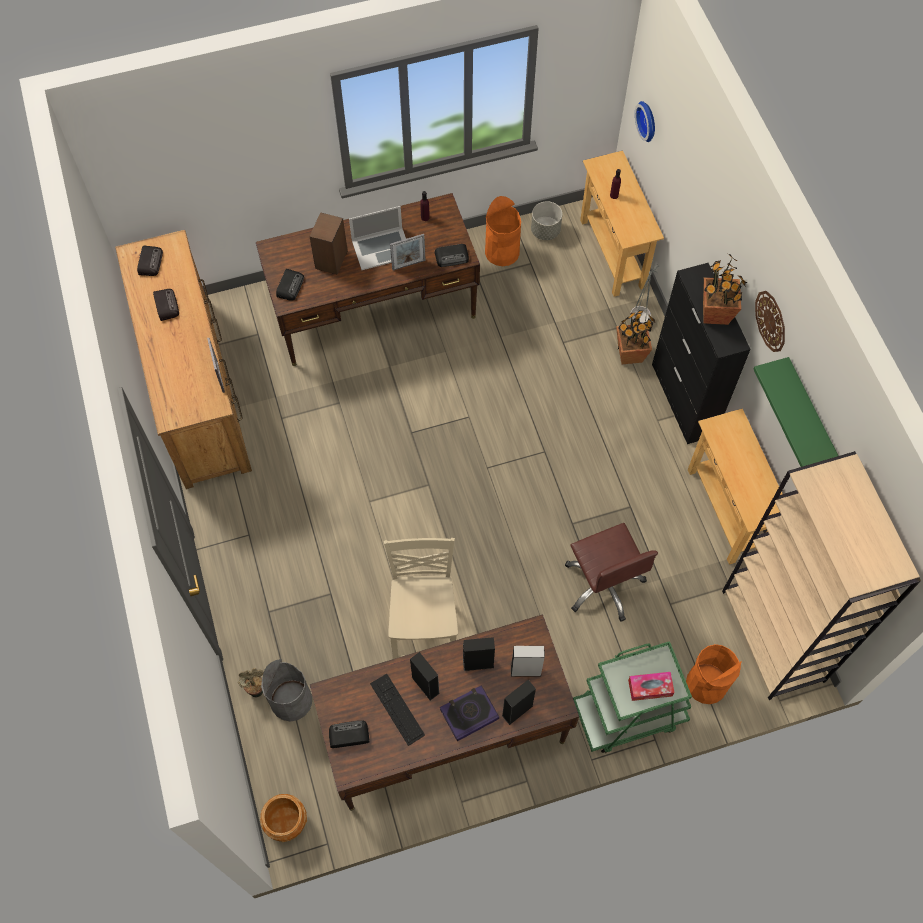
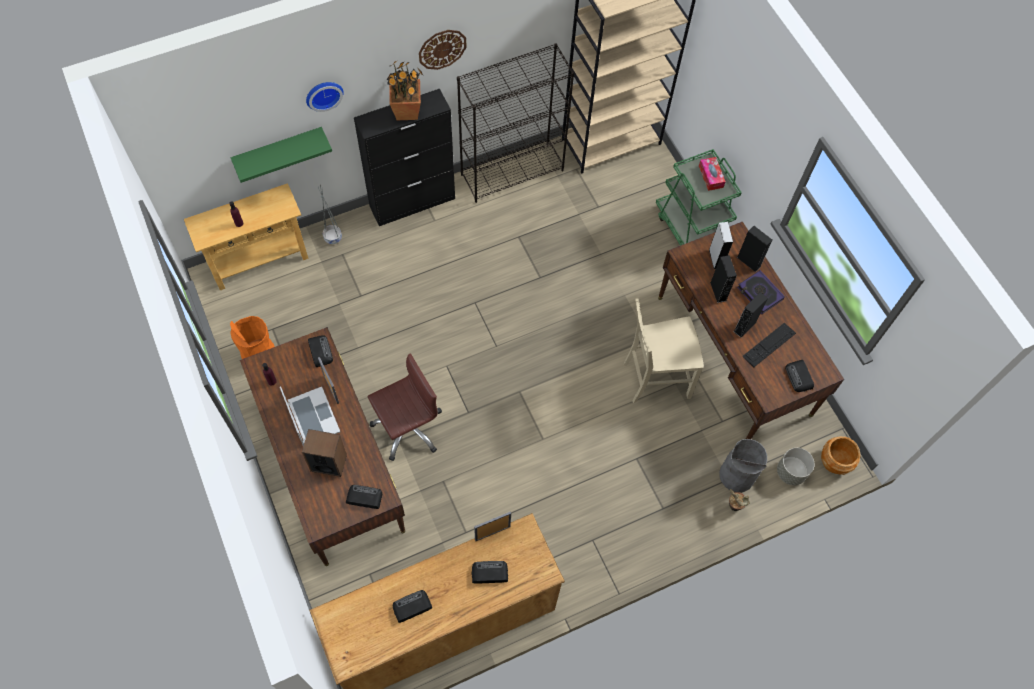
camera: 100 degrees left, 0 degrees up
radio [137,246,163,276] -> radio moved to [472,561,508,584]
grey planter [531,201,562,240] -> grey planter moved to [777,448,815,485]
brown office chair [565,523,658,622] -> brown office chair moved to [367,354,442,461]
potted plant [616,310,655,364] -> none
wall clock [635,101,655,142] -> wall clock moved to [306,82,344,112]
orange trash can [686,644,741,704] -> none
beige console table [688,408,783,565] -> black bookcase [457,43,574,203]
green shelf [753,357,838,467] -> green shelf moved to [231,127,332,183]

